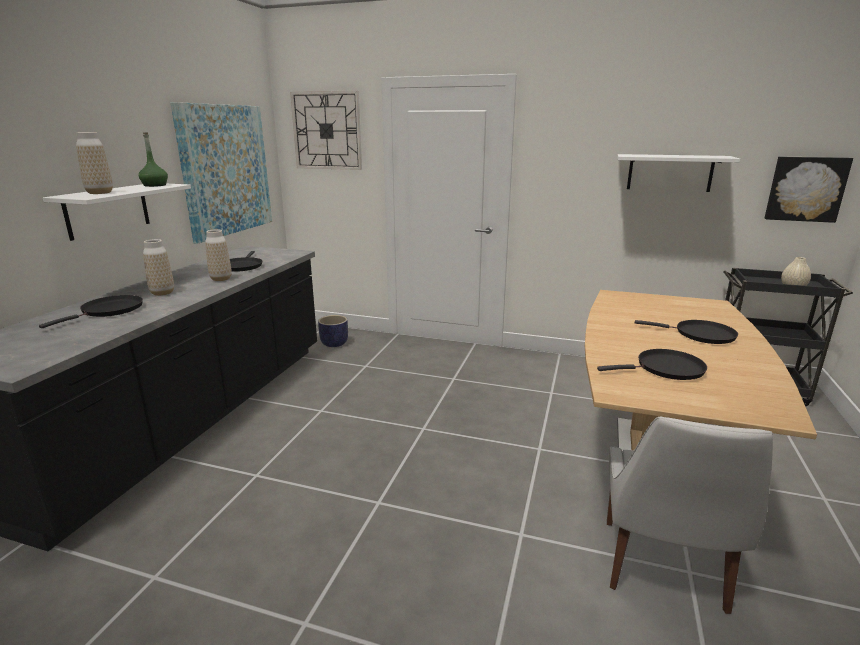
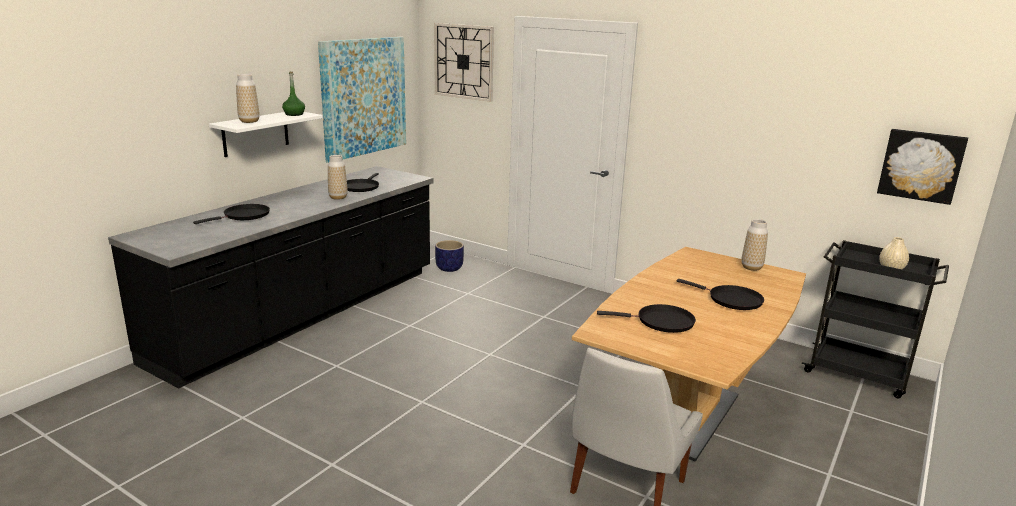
camera: 15 degrees right, 0 degrees up
vase [143,239,174,296] -> vase moved to [741,219,768,271]
white shelf [617,154,740,192] -> none

